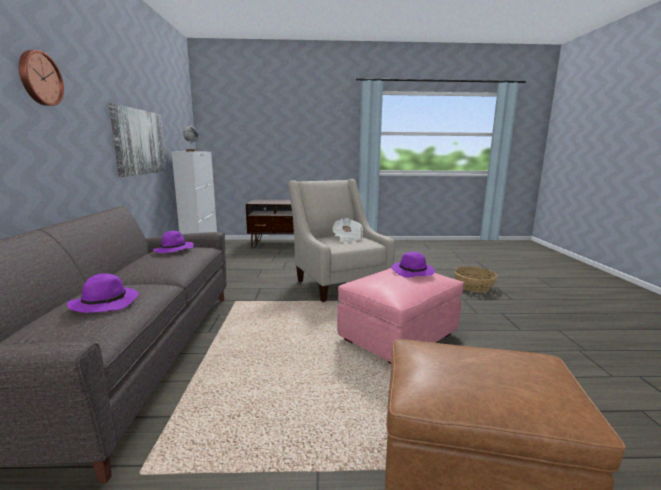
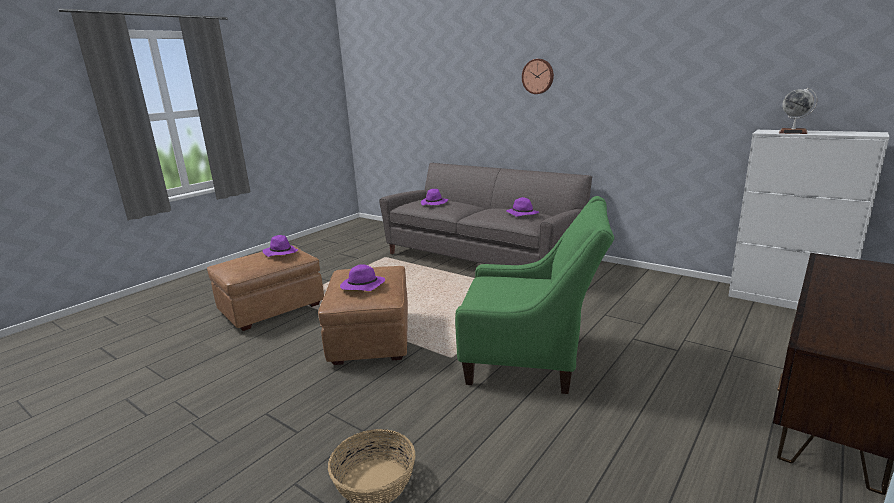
camera: 130 degrees right, 5 degrees up
picture [109,103,167,177] -> none
beige armchair [288,179,395,302] -> green armchair [455,196,614,394]
newspaper [332,218,363,243] -> none
pink ottoman [337,268,464,364] -> brown ottoman [318,266,408,365]
none -> purple hat [263,235,298,257]

